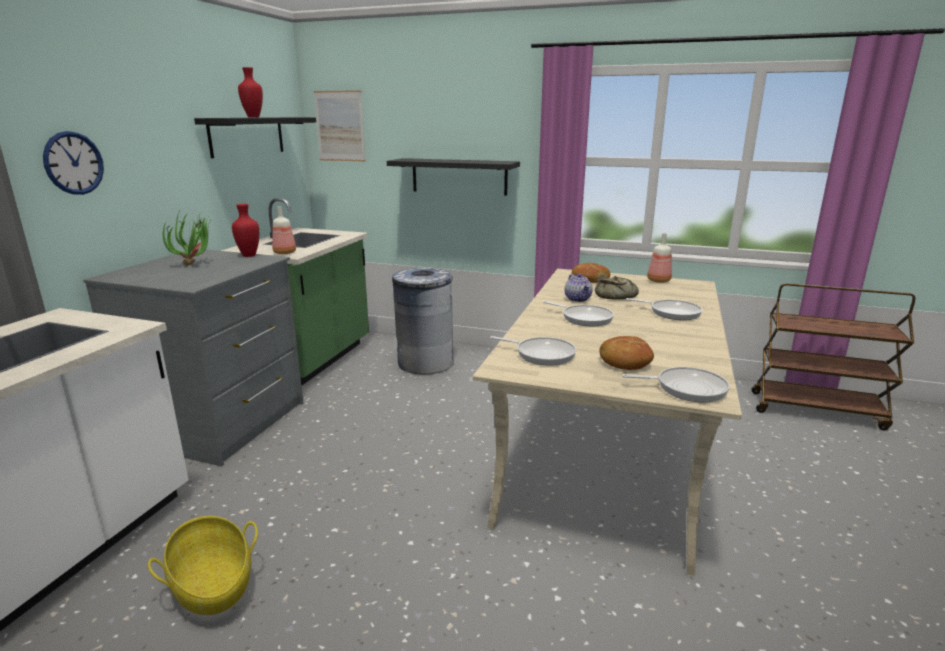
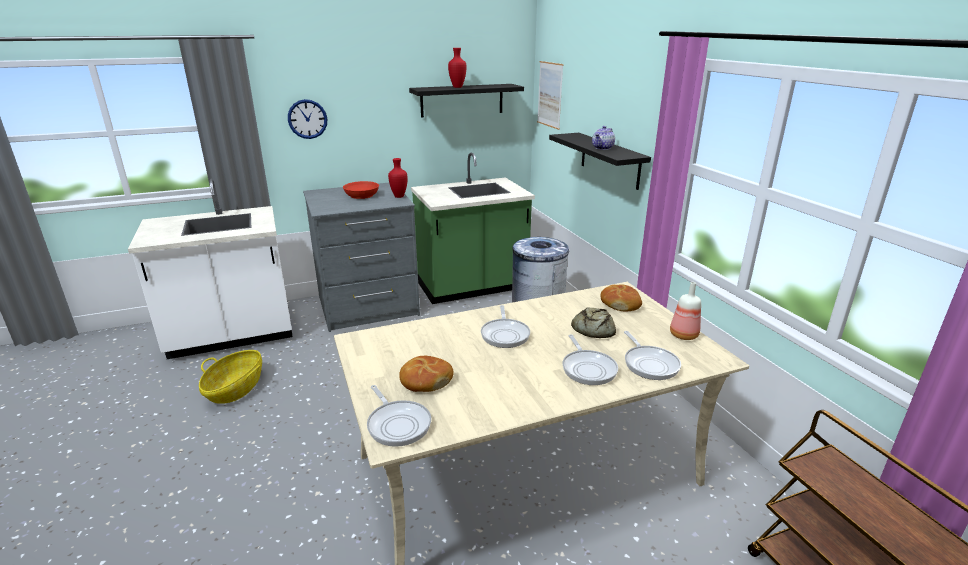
camera: 50 degrees right, 5 degrees up
potted plant [163,213,209,266] -> red bowl [343,181,379,199]
bottle [272,206,296,254] -> none
frying pan [490,336,576,366] -> frying pan moved to [624,331,681,380]
teapot [565,273,592,302] -> teapot moved to [592,126,615,150]

